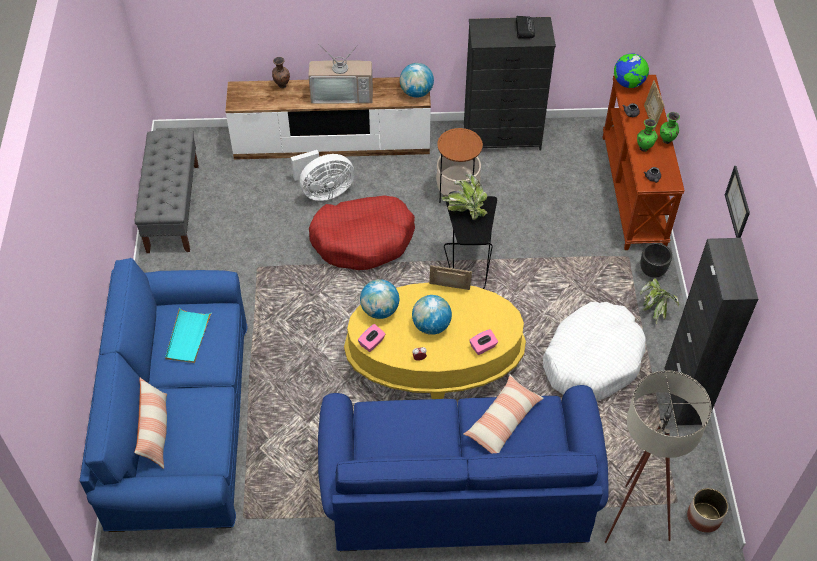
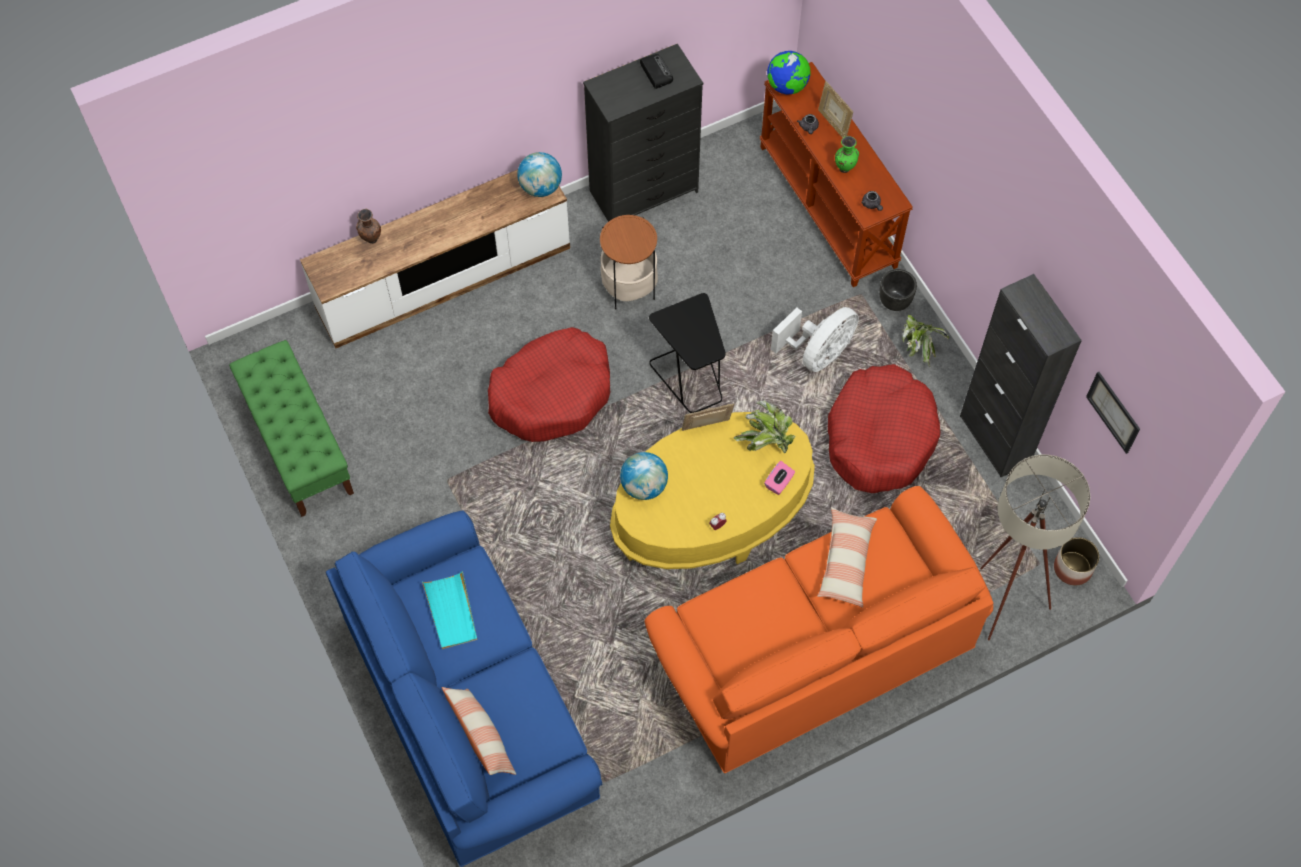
camera: 25 degrees left, 10 degrees up
grey bench [135,130,199,253] -> green bench [229,340,354,517]
white fan [291,150,355,201] -> white fan moved to [771,307,859,372]
television [308,43,373,103] -> none
blue sofa [318,385,609,551] -> orange sofa [644,486,993,773]
pink tissue box [358,324,385,352] -> none
globe [412,295,452,335] -> none
potted plant [441,174,488,220] -> potted plant moved to [734,401,796,453]
white dog bed [543,302,646,400] -> red dog bed [828,364,941,493]
green vase [660,112,680,144] -> none
picture [725,166,750,238] -> picture moved to [1086,372,1140,454]

